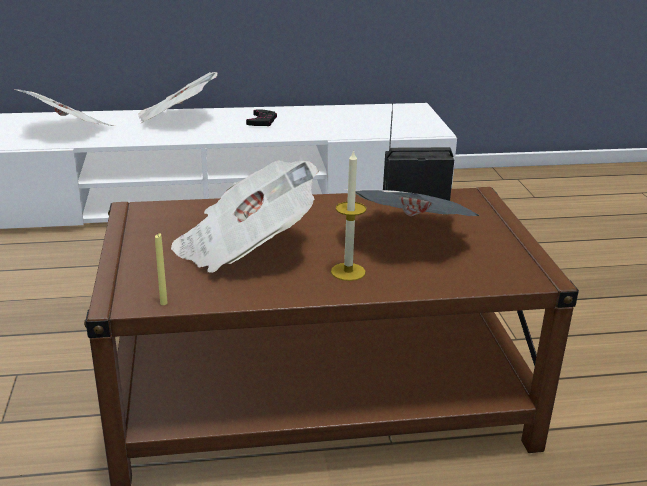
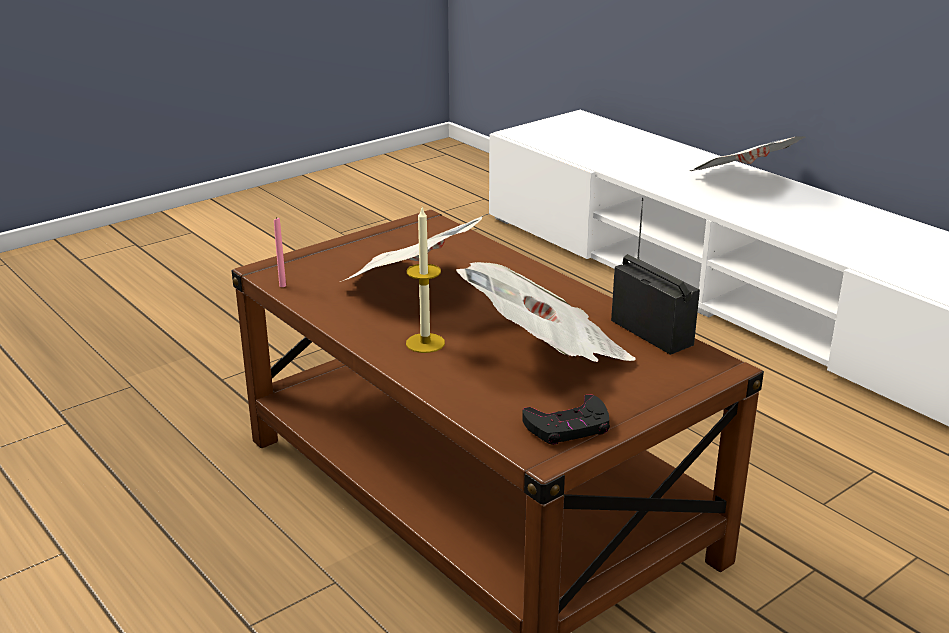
camera: 60 degrees right, 0 degrees up
newspaper [17,90,115,126] -> none
yellow candle [155,233,167,305] -> pink candle [274,217,286,287]
black game controller [246,109,277,126] -> black game controller moved to [522,395,610,445]

